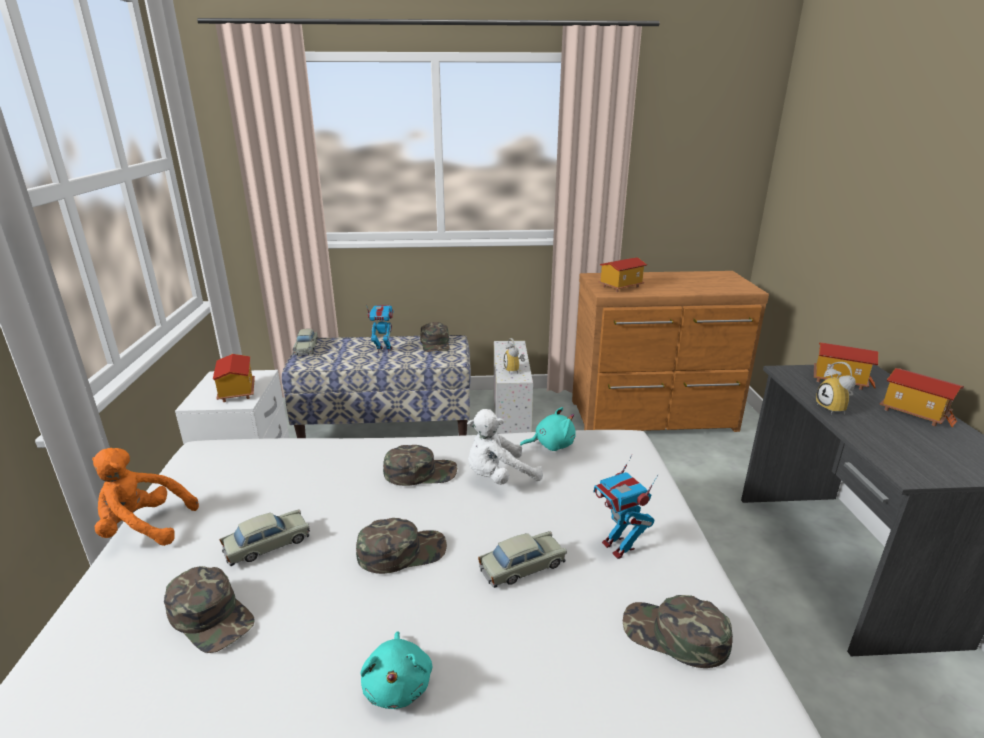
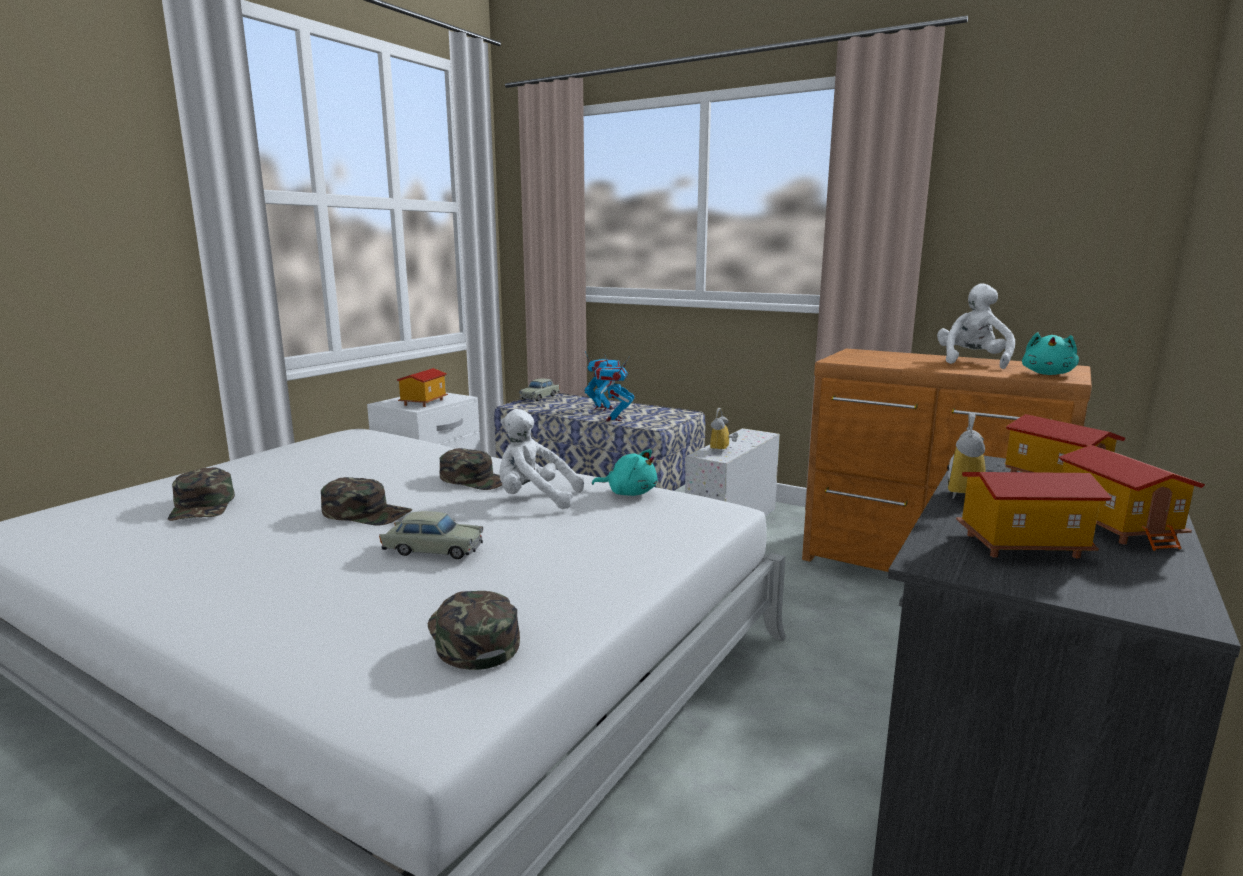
camera: 35 degrees right, 10 degrees down
orange plush toy [92,448,199,546] -> none
beige toy car [219,509,310,566] -> none
turquoise plush toy [361,631,432,709] -> turquoise plush toy moved to [1022,332,1079,375]
green cap [420,322,450,352] -> none
toy robot [594,454,658,559] -> toy robot moved to [594,356,635,422]
toy house [599,257,647,292] -> toy house moved to [956,472,1112,559]
none -> white plush toy [937,283,1015,369]

